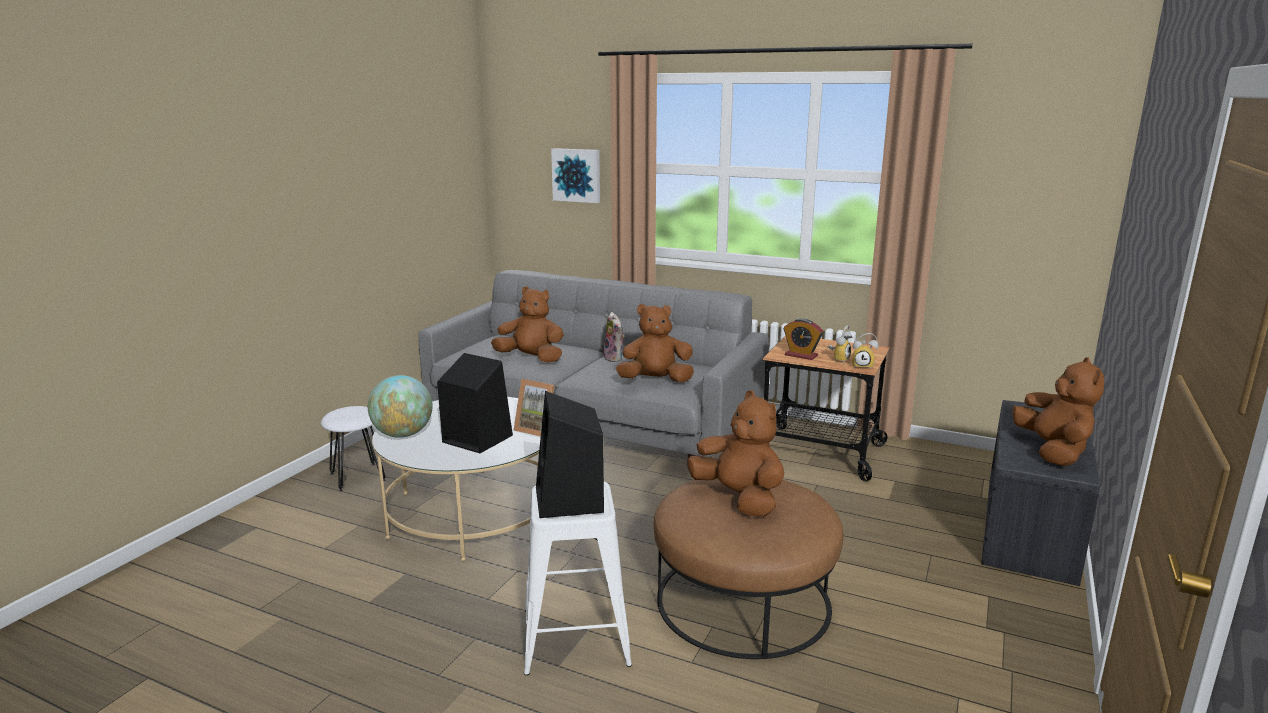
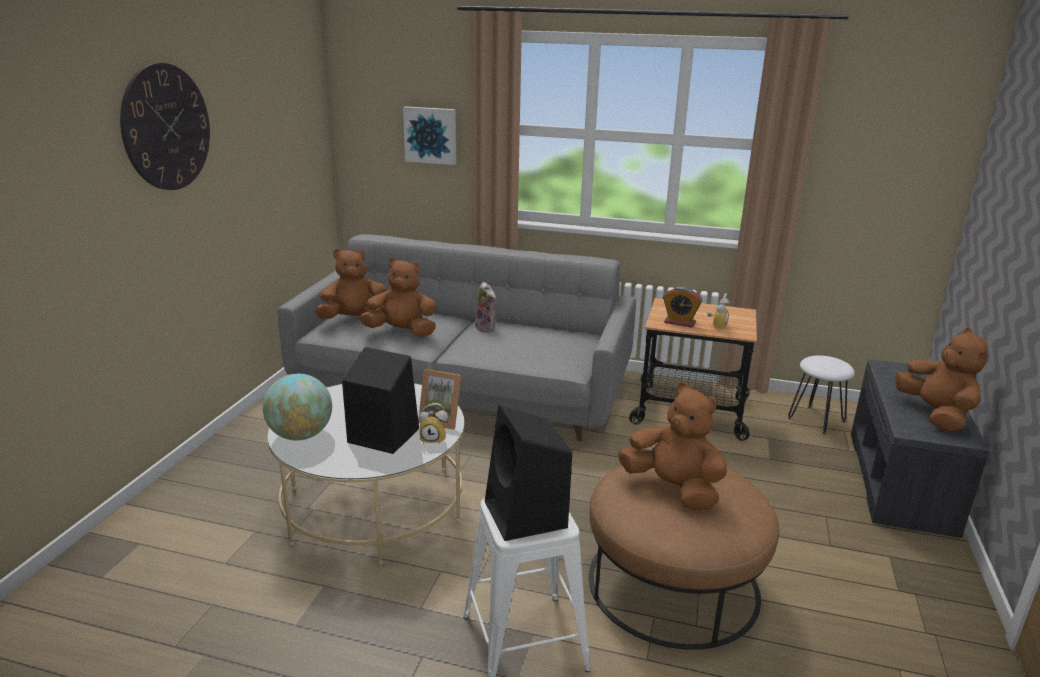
camera: 10 degrees left, 5 degrees up
white stool [321,406,385,491] -> white stool moved to [788,355,855,434]
brown plush toy [616,304,694,382] -> brown plush toy moved to [315,249,387,319]
alarm clock [852,333,879,370] -> alarm clock moved to [418,403,448,444]
none -> wall clock [120,63,210,190]

